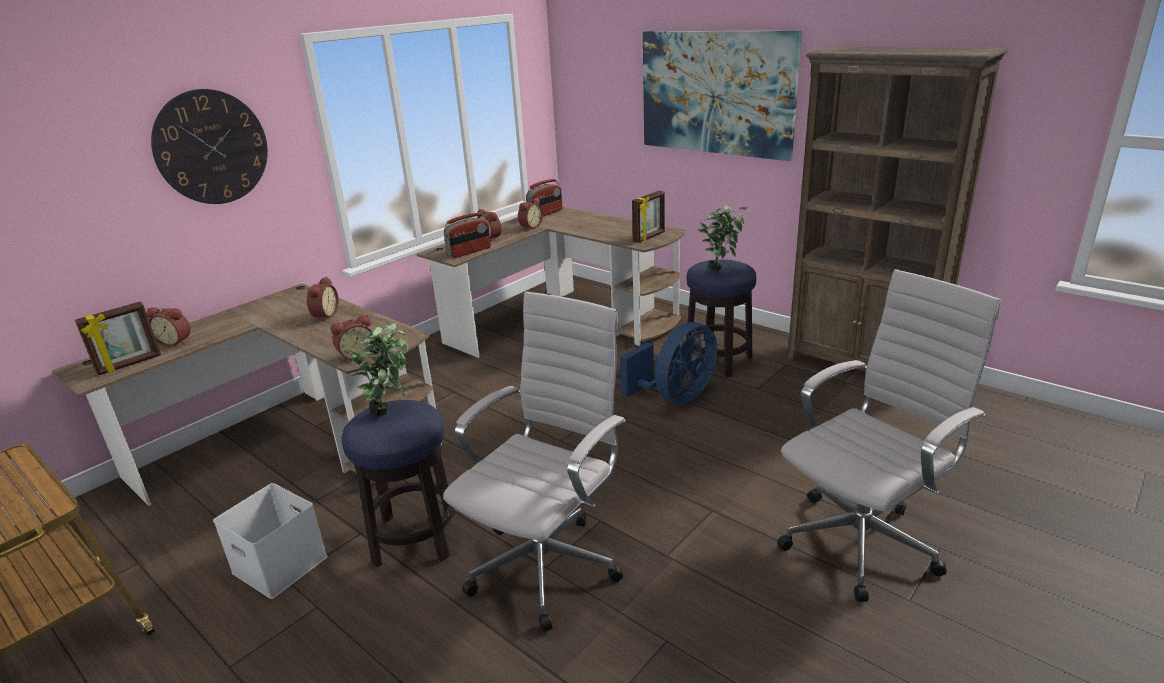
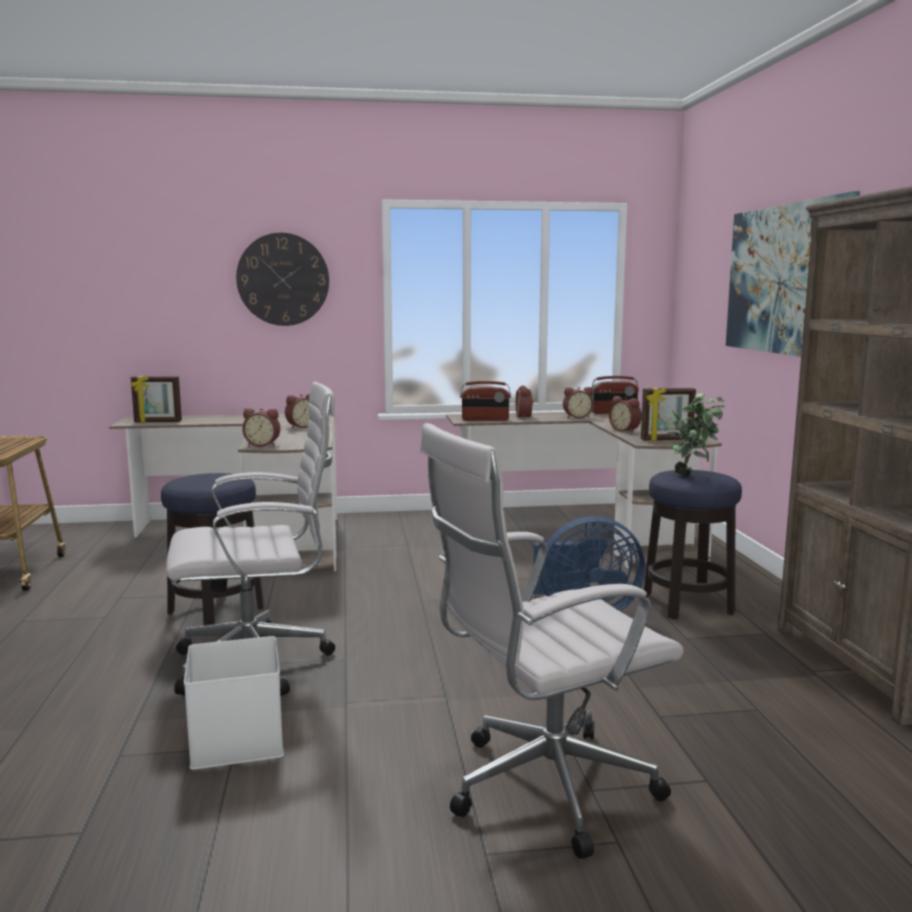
camera: 40 degrees right, 15 degrees down
alarm clock [147,307,190,347] -> alarm clock moved to [609,396,642,433]
white storage box [213,483,328,599] -> white storage box moved to [184,636,284,770]
potted plant [348,323,408,416] -> none
white office chair [777,269,1001,602] -> white office chair turned 150 degrees clockwise [420,423,684,859]

